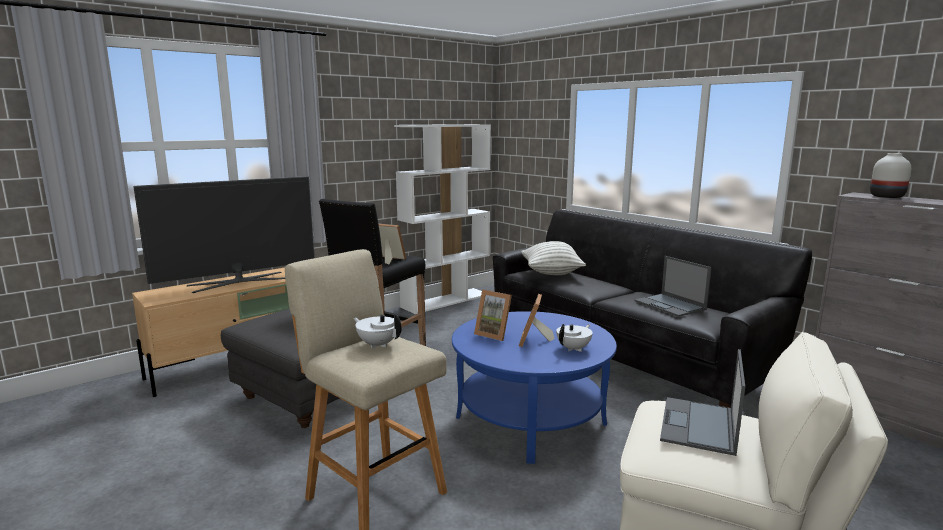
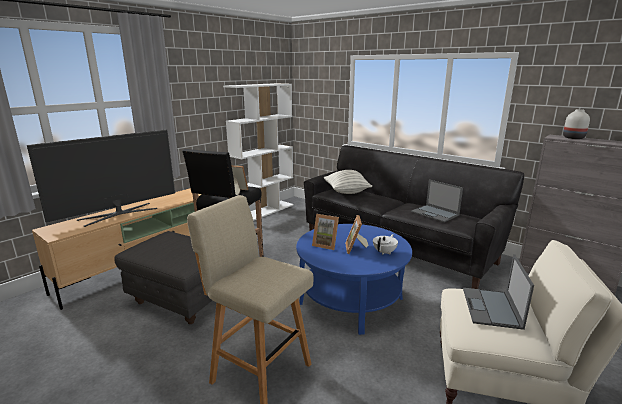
camera: 10 degrees left, 5 degrees up
white teapot [353,313,402,348] -> none

